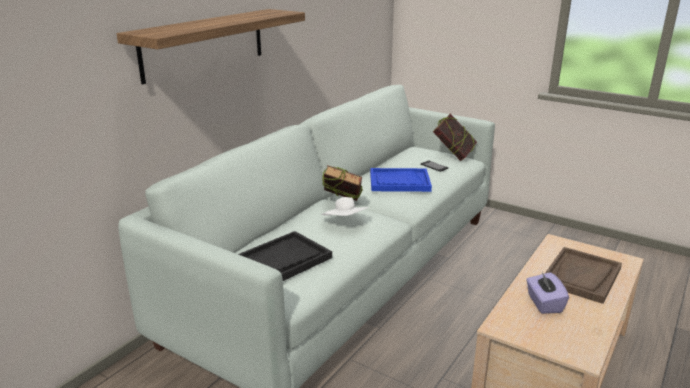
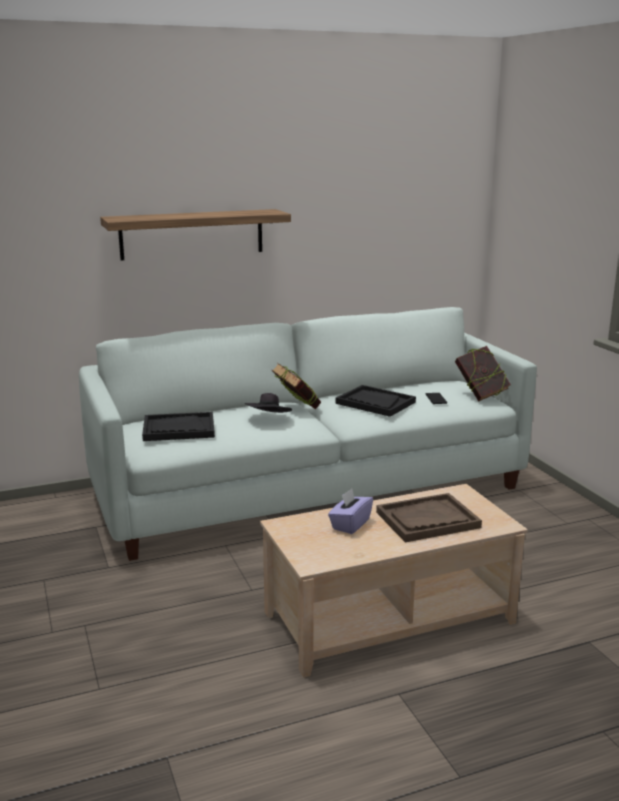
camera: 35 degrees right, 5 degrees down
white hat [321,197,369,216] -> black hat [245,393,292,413]
blue tray [370,168,432,192] -> black tray [335,385,416,417]

